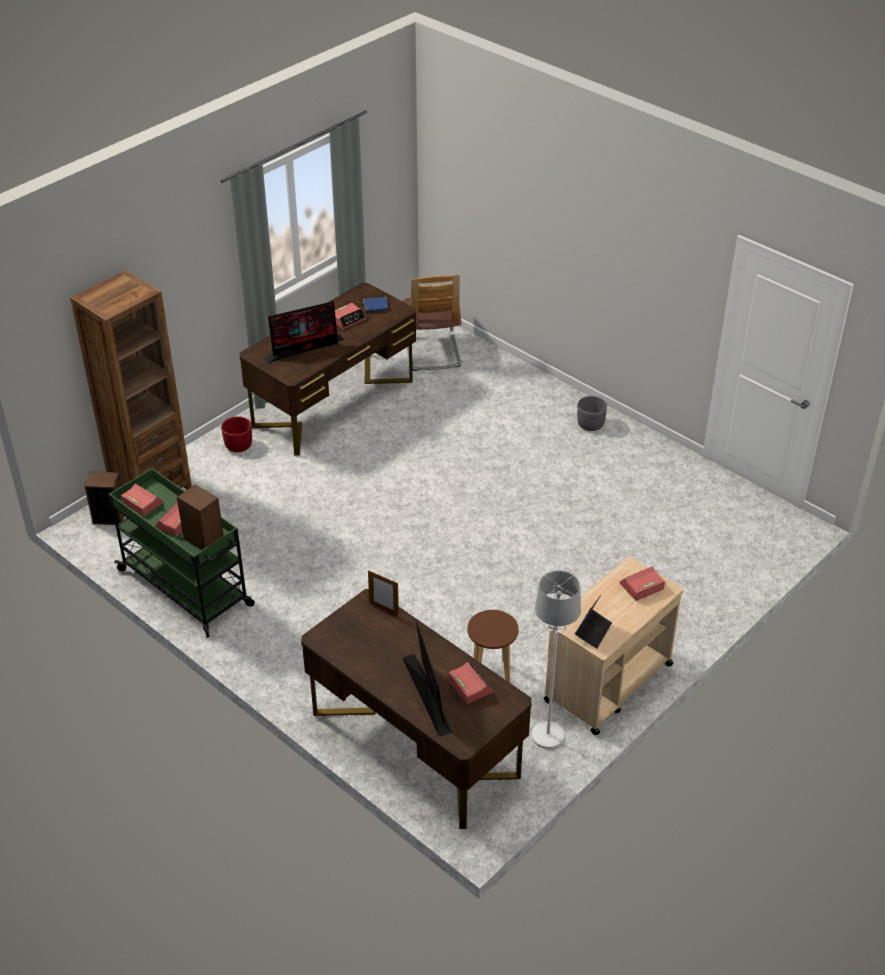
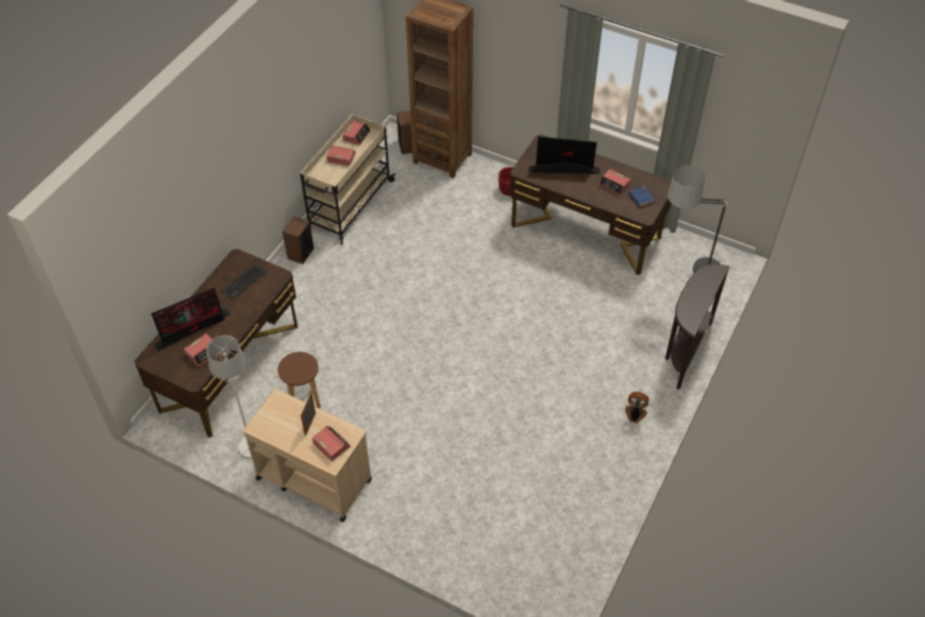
camera: 75 degrees right, 10 degrees up
green cart [109,468,255,638] -> beige cart [300,114,396,245]
speaker [177,484,224,550] -> speaker moved to [283,216,314,264]
monitor [264,301,344,363] -> monitor turned 135 degrees clockwise [529,137,600,174]
picture frame [368,570,399,616] -> picture frame moved to [301,392,316,437]
chair [403,275,462,371] -> floor lamp [668,165,729,273]
laptop [575,595,612,648] -> none
grey planter [577,396,607,431] -> fan [625,392,649,423]
none -> keyboard [221,263,268,299]
none -> brown console table [665,264,730,390]

